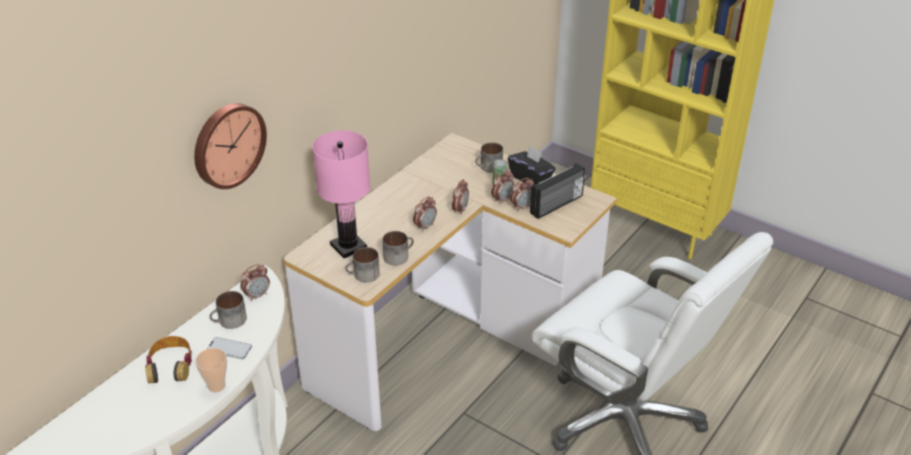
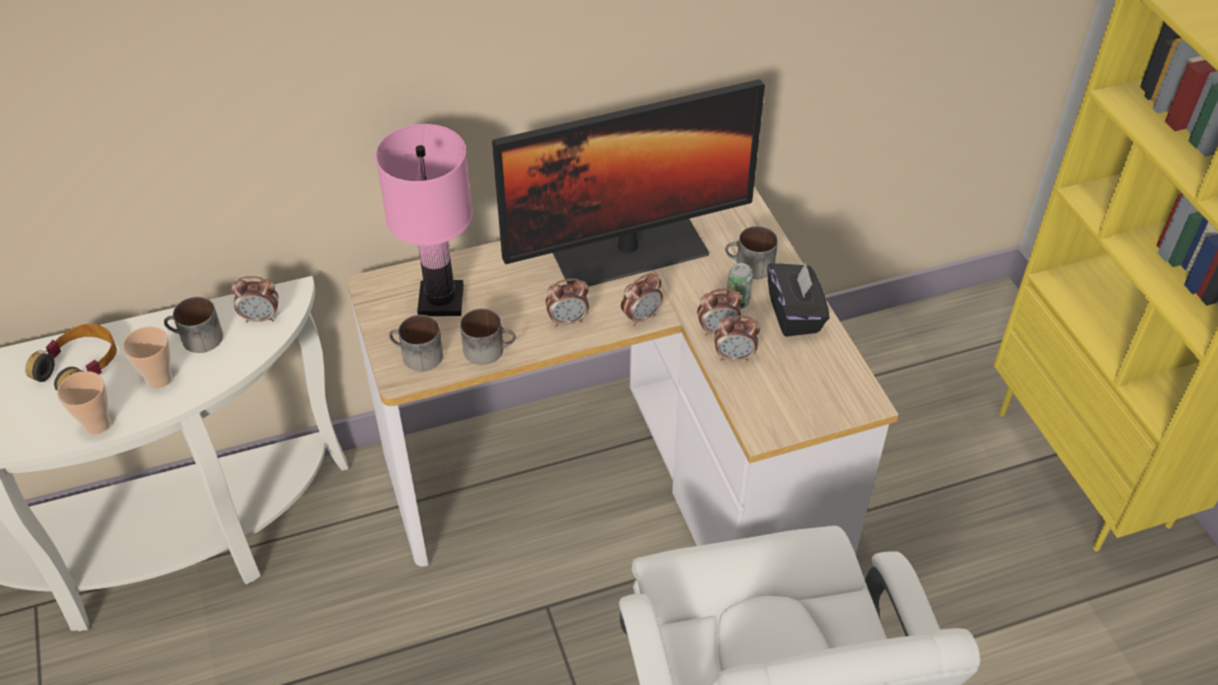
camera: 35 degrees right, 10 degrees up
wall clock [194,103,267,189] -> none
phone [207,337,252,359] -> cup [122,327,172,389]
radio [530,163,585,219] -> none
none -> monitor [492,79,765,287]

